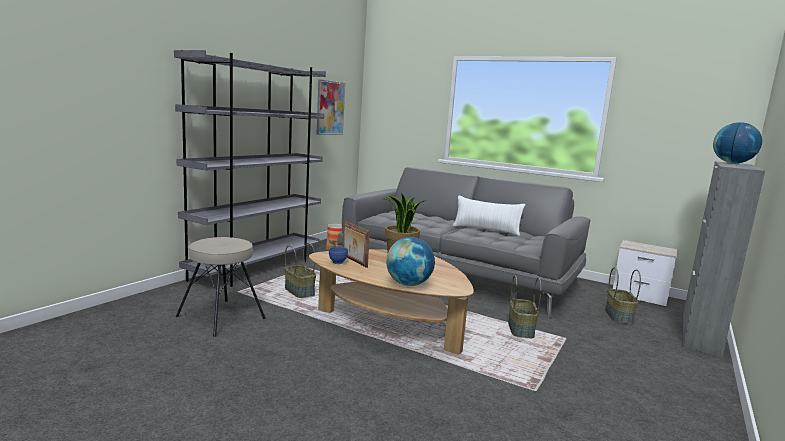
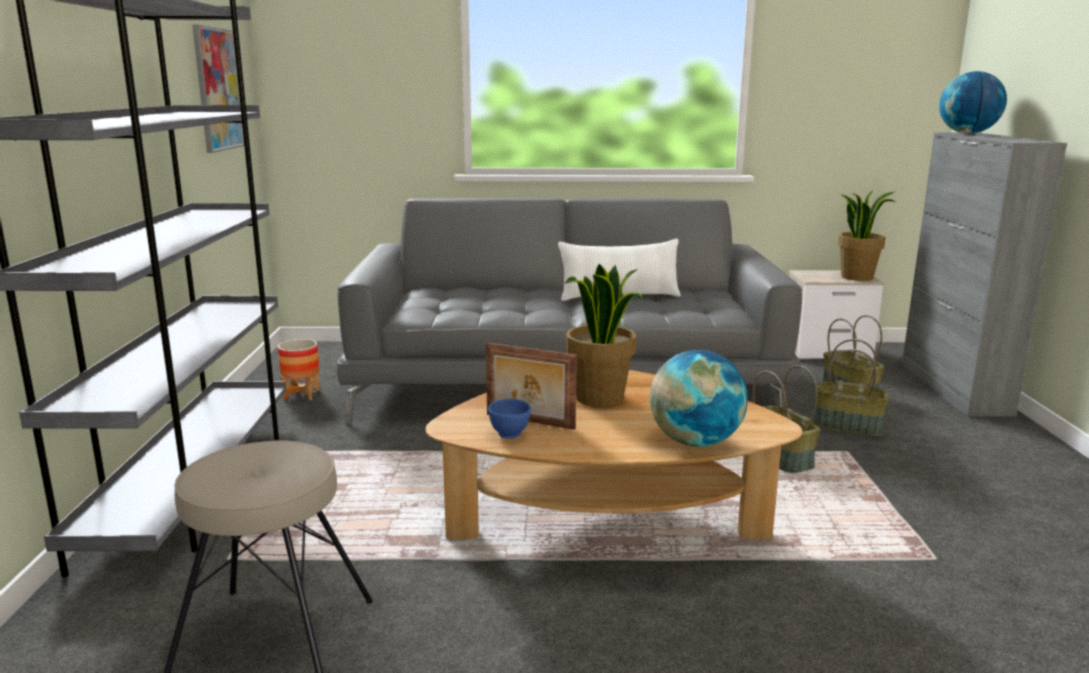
camera: 30 degrees left, 5 degrees up
basket [284,243,316,298] -> basket moved to [814,339,888,436]
none -> potted plant [838,189,896,281]

